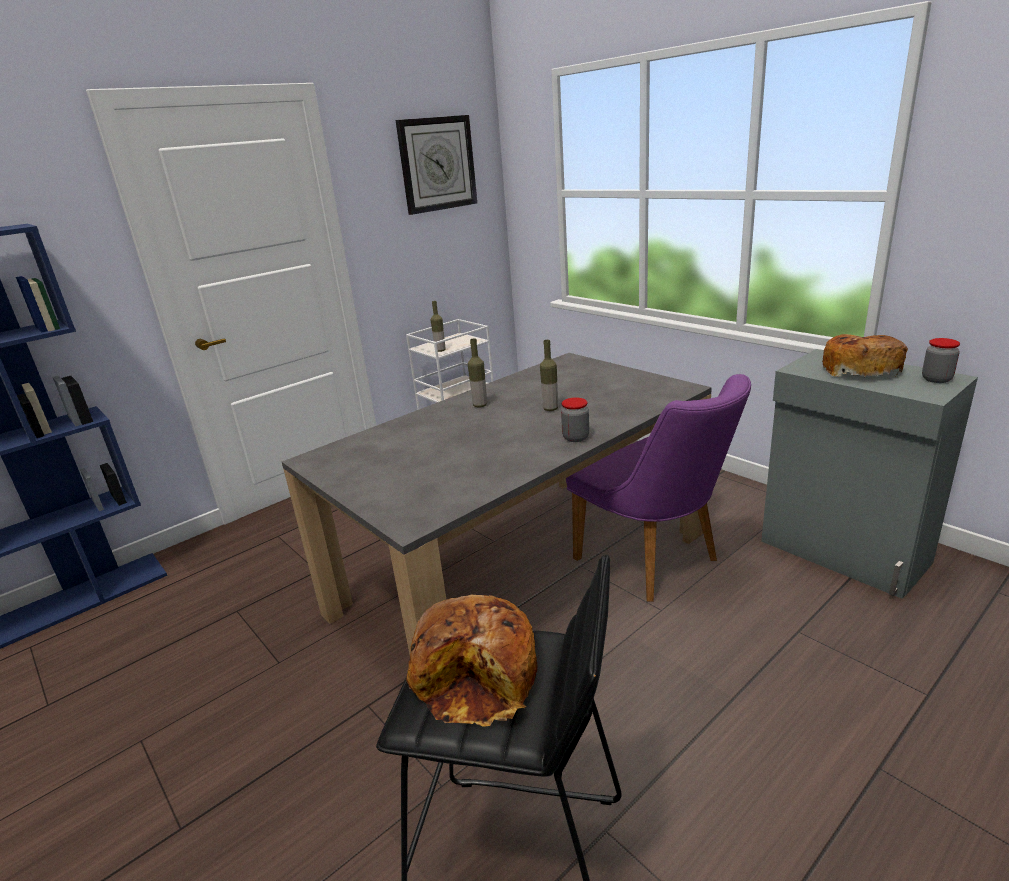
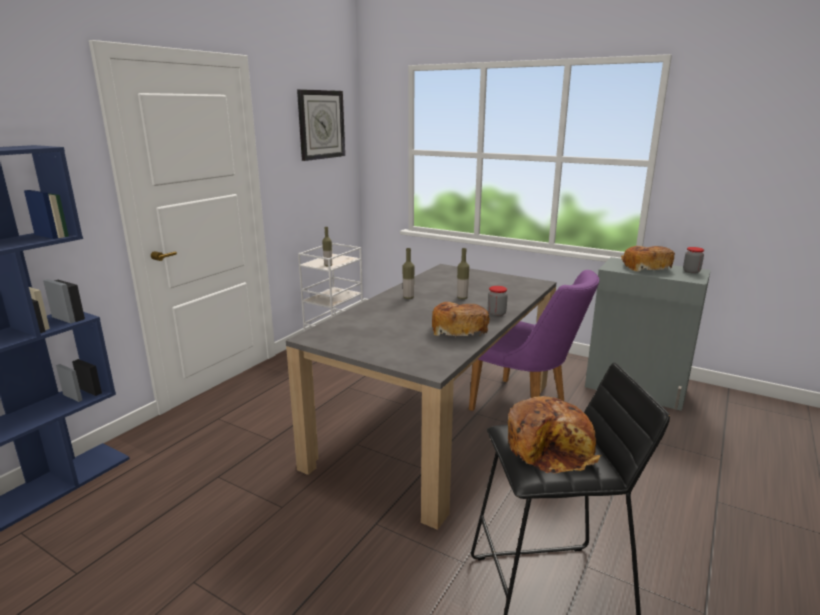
camera: 20 degrees left, 5 degrees down
none -> bread [432,302,490,338]

